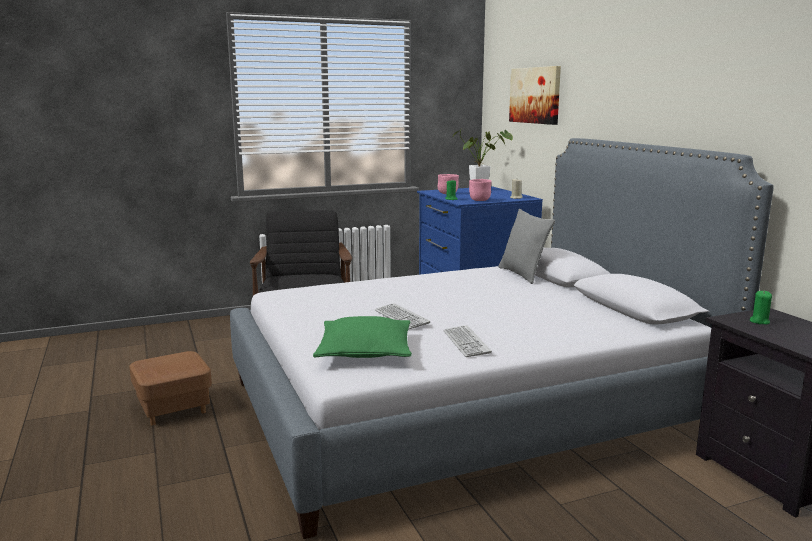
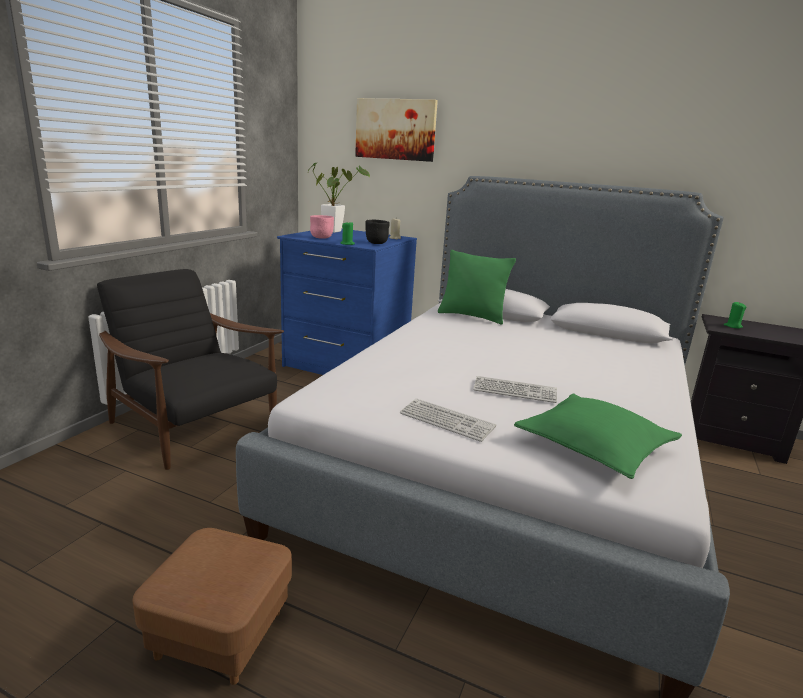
camera: 45 degrees left, 5 degrees up
keyboard [443,325,492,357] -> keyboard moved to [400,398,496,442]
pink bowl [469,179,492,201] -> black bowl [365,219,390,244]
grey pillow [498,209,555,284] -> green pillow [438,250,516,324]

